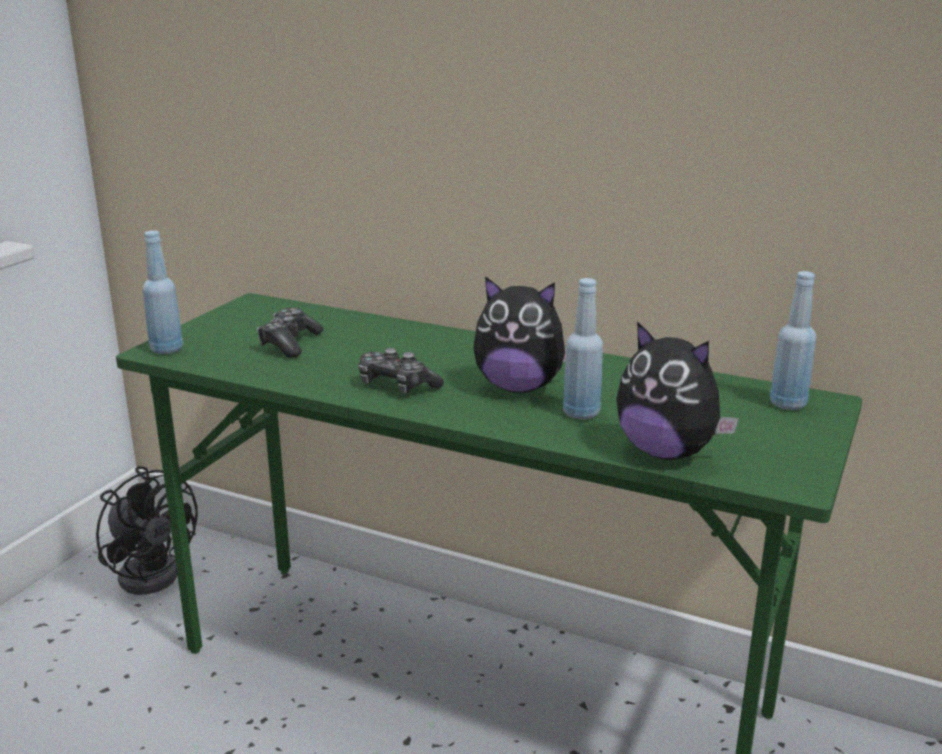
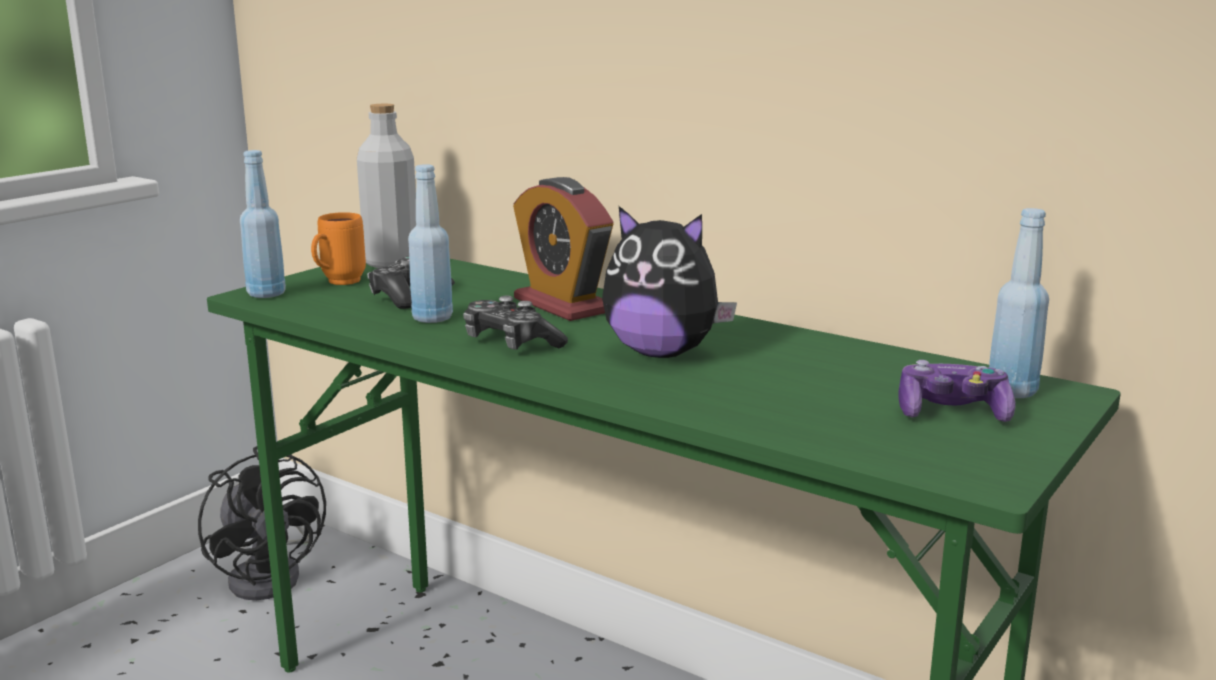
camera: 10 degrees right, 5 degrees down
blue bottle [563,278,603,420] -> blue bottle moved to [408,164,453,323]
plush toy [616,322,739,460] -> none
none -> orange mug [311,212,366,285]
none -> grey bottle [357,104,416,268]
none -> alarm clock [513,177,614,321]
none -> game controller [898,360,1015,422]

